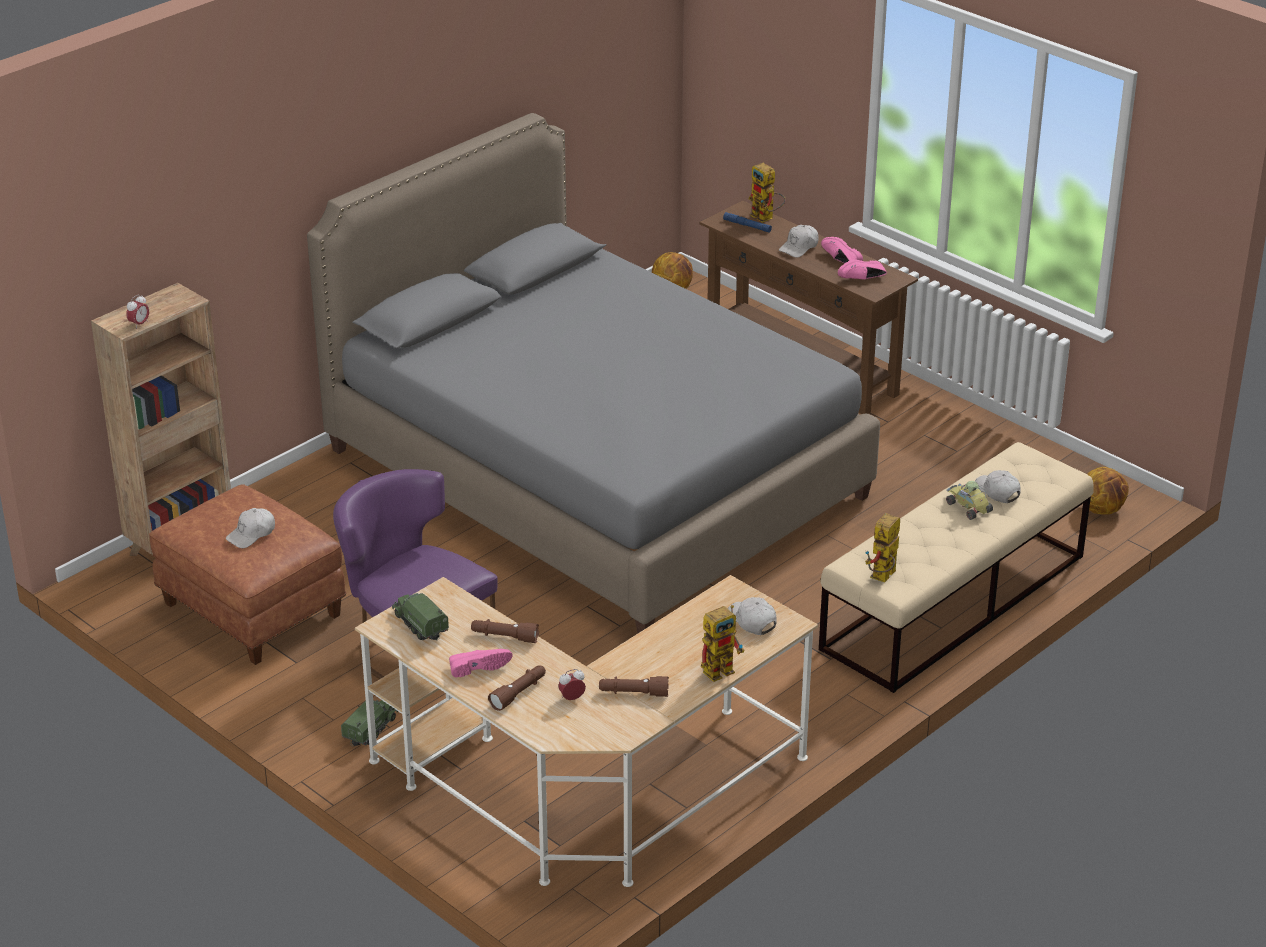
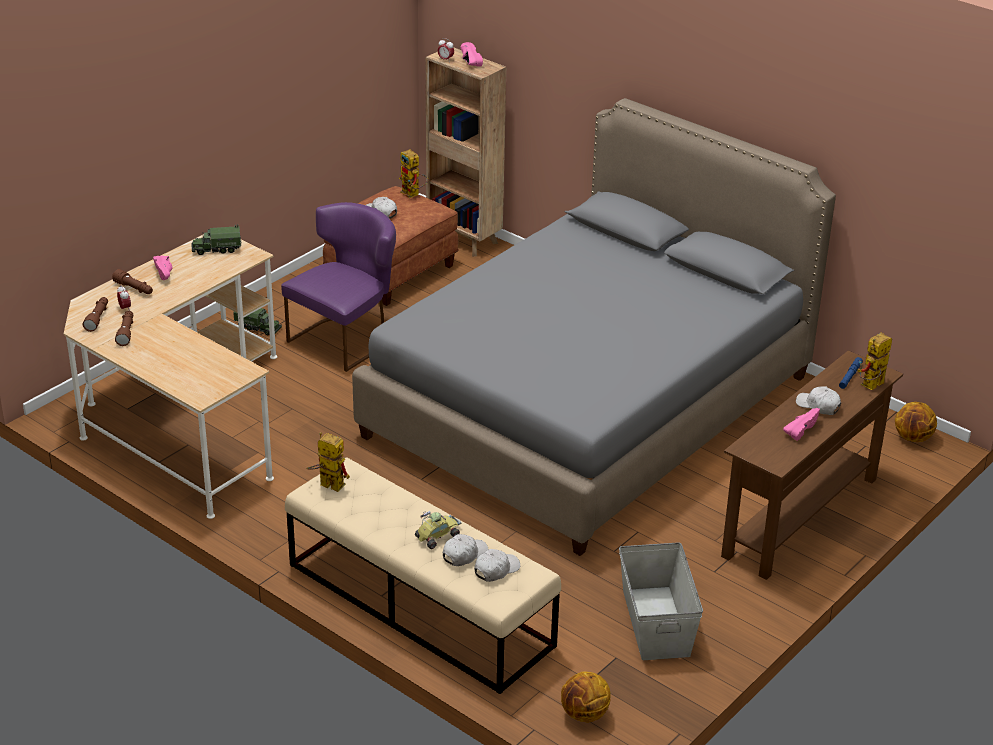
camera: 85 degrees right, 0 degrees up
toy truck [392,593,449,641] -> toy truck turned 150 degrees counterclockwise [192,224,242,255]
brown flashlight [471,619,539,643] -> brown flashlight moved to [83,297,108,332]
toy robot [701,605,745,682] -> toy robot moved to [399,149,428,198]
white cap [728,597,777,635] -> white cap moved to [474,549,520,582]
pink shoe [838,260,887,280] -> pink shoe moved to [461,42,483,66]
none -> grey storage box [619,542,703,660]

